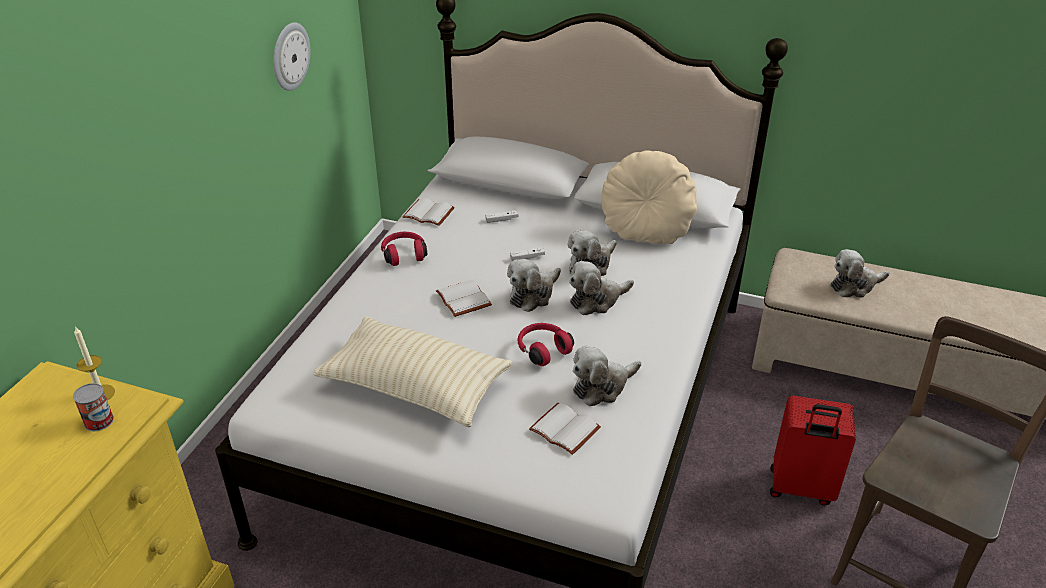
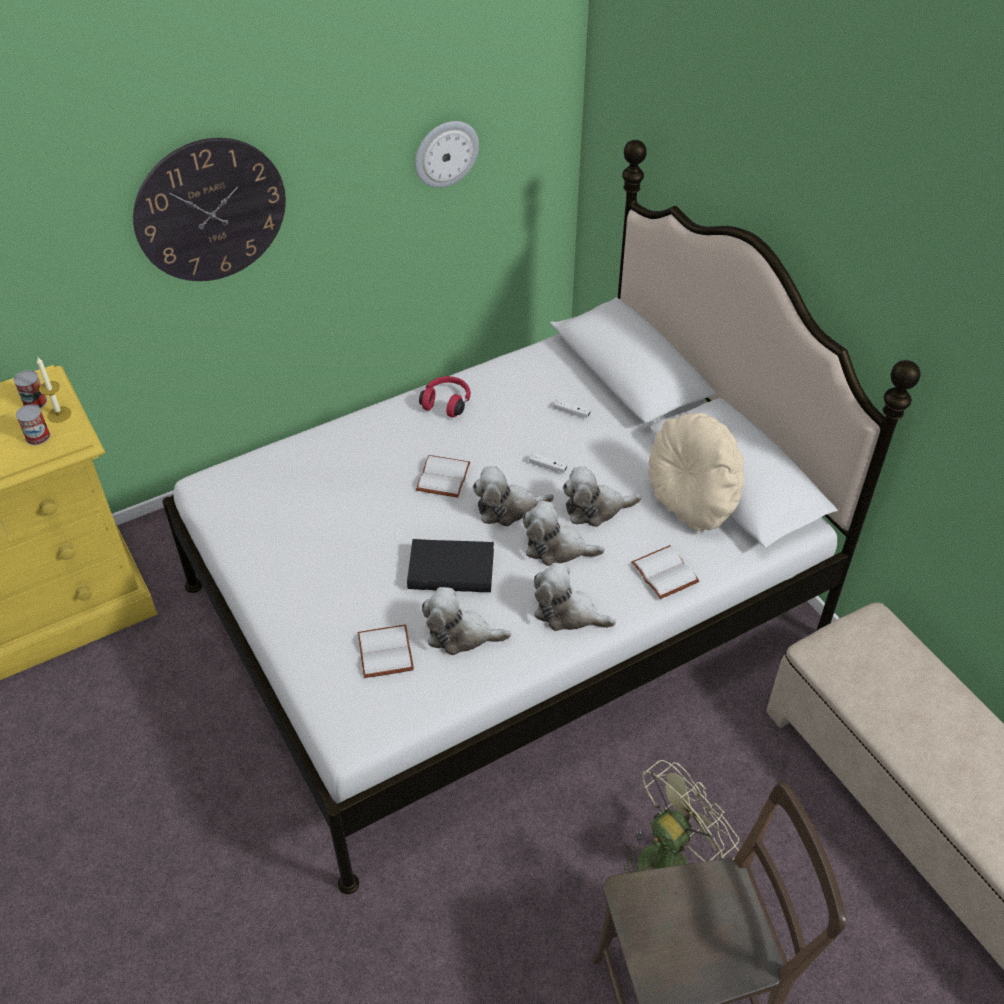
camera: 40 degrees right, 10 degrees up
beige pillow [313,316,512,427] -> none
white book [402,198,455,226] -> white book moved to [631,545,699,599]
red headphones [518,323,574,366] -> black book [407,539,494,592]
red suitcase [770,396,856,506] -> green fan [622,760,739,874]
plush toy [830,249,889,298] -> plush toy moved to [534,563,616,631]
none -> can [14,370,47,408]
none -> wall clock [133,138,286,281]

